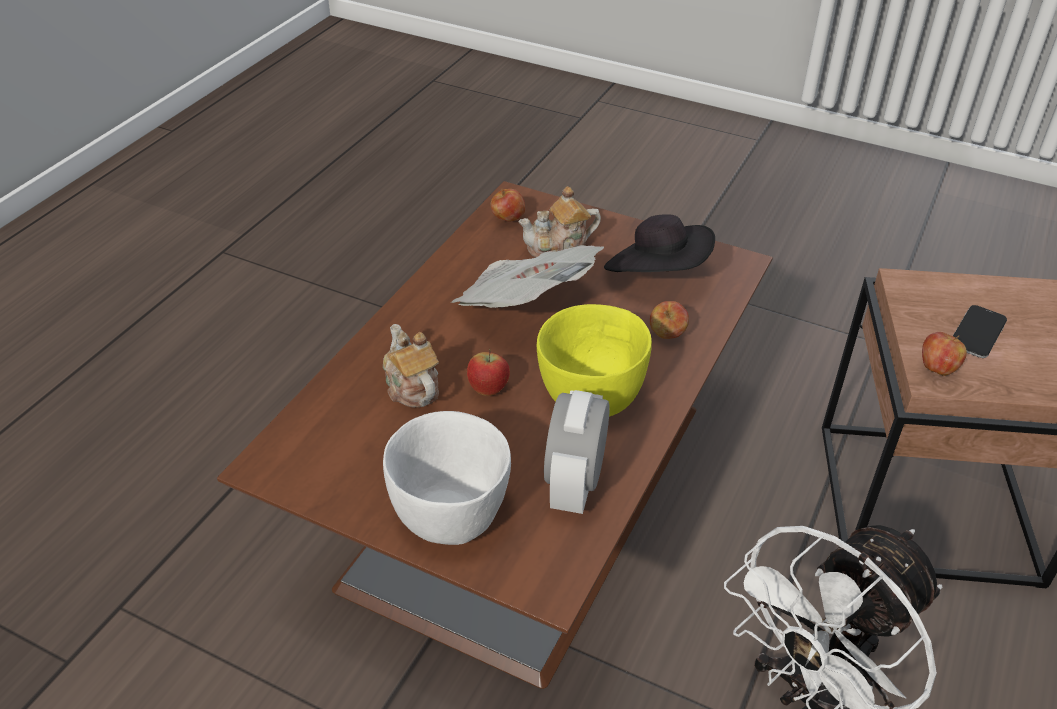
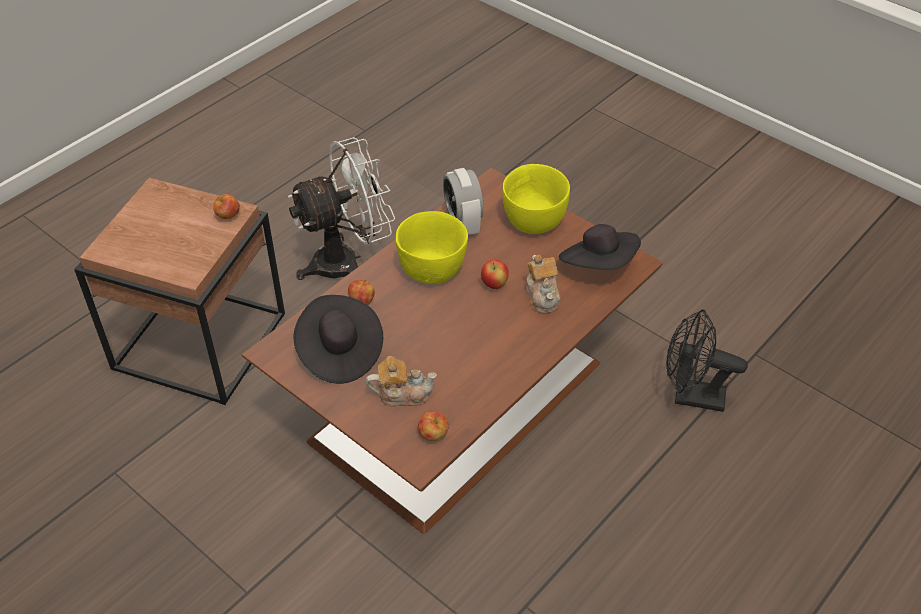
camera: 165 degrees left, 5 degrees up
white bowl [383,411,511,545] -> yellow bowl [502,164,570,234]
newspaper [451,245,604,308] -> none
alarm clock [544,390,610,514] -> alarm clock turned 135 degrees clockwise [443,168,484,235]
phone [953,305,1007,358] -> none
none -> black hat [559,224,641,270]
none -> black fan [666,310,748,412]

